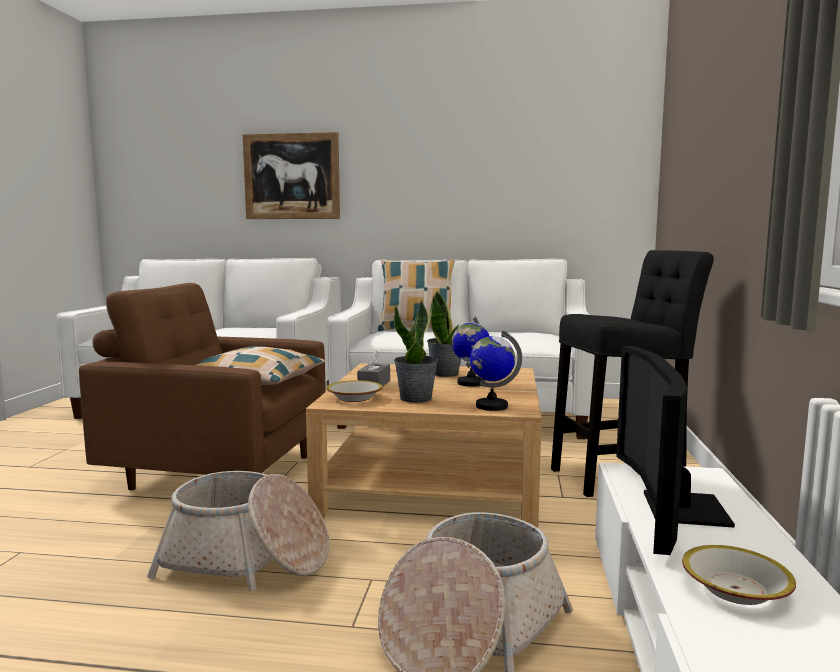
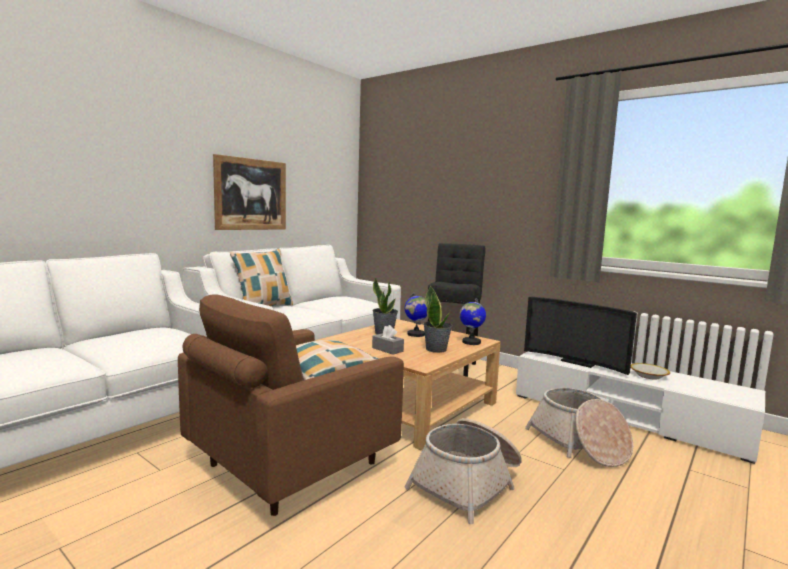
camera: 60 degrees left, 0 degrees up
picture [243,132,340,219] -> picture moved to [213,154,286,230]
bowl [327,380,383,402] -> none

